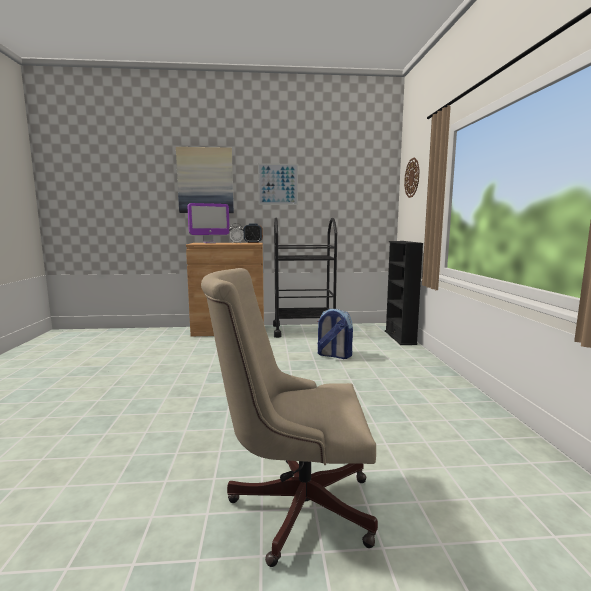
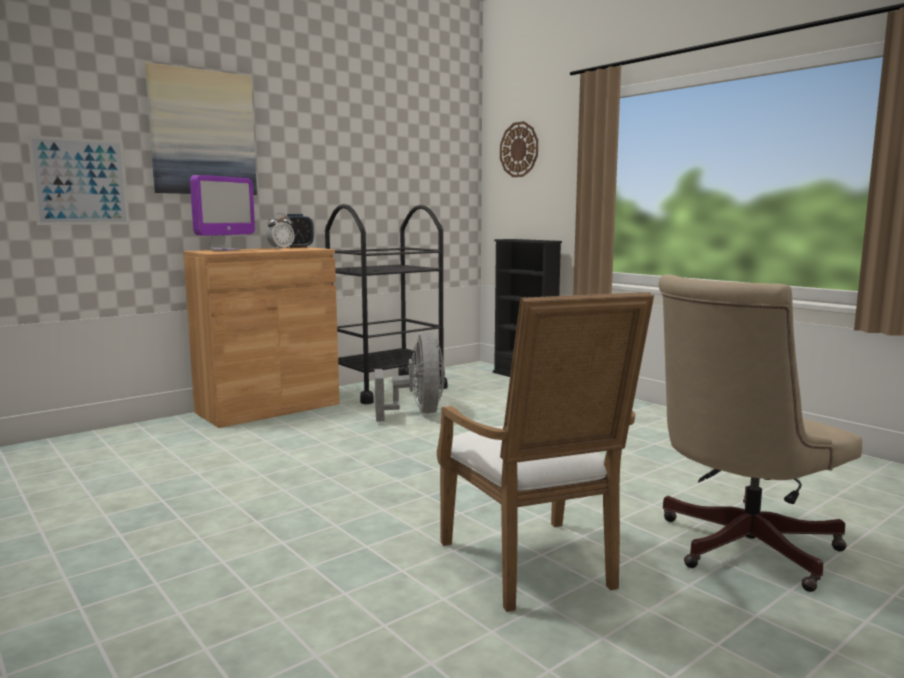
camera: 35 degrees left, 0 degrees up
picture [258,163,298,205] -> picture moved to [27,135,130,225]
backpack [317,309,353,359] -> none
none -> grey fan [375,333,445,422]
none -> white armchair [437,292,654,612]

